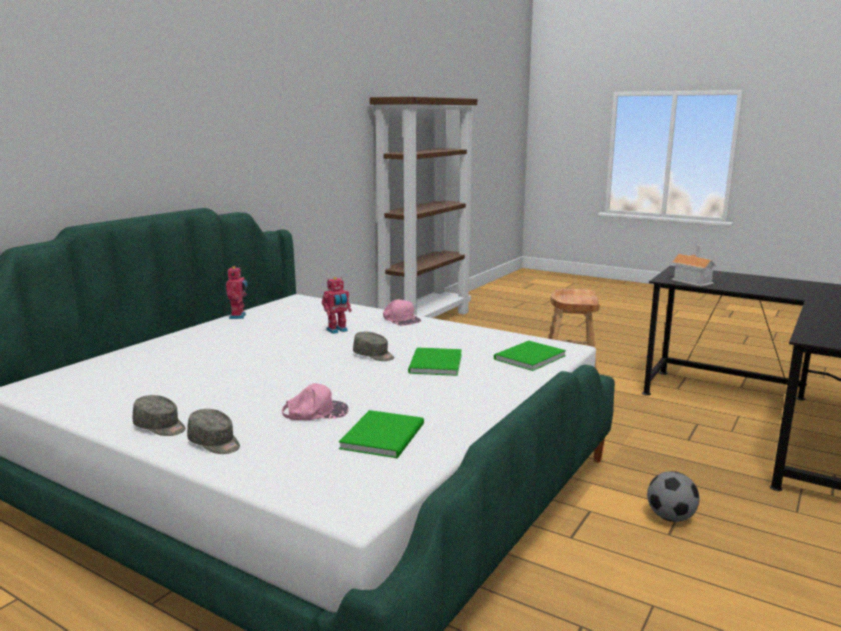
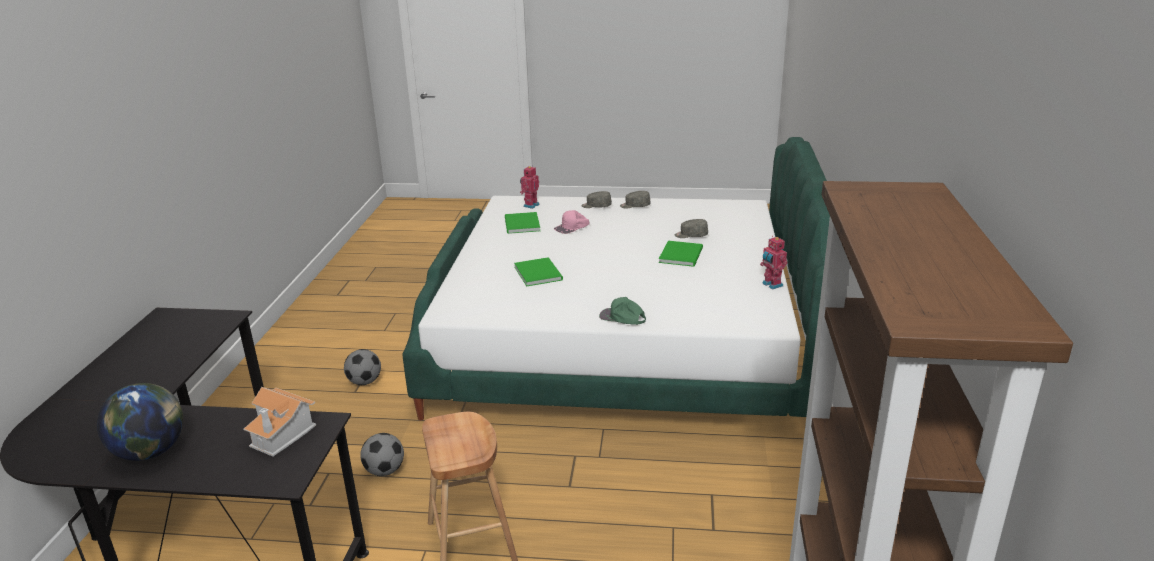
camera: 155 degrees right, 10 degrees up
toy robot [322,277,352,334] -> toy robot moved to [520,165,540,209]
grey cap [353,332,394,361] -> grey cap moved to [674,219,708,238]
pink cap [383,299,421,326] -> green cap [599,297,646,325]
green book [494,341,566,371] -> green book moved to [659,241,703,267]
none -> globe [97,383,183,461]
none -> football [360,433,404,476]

